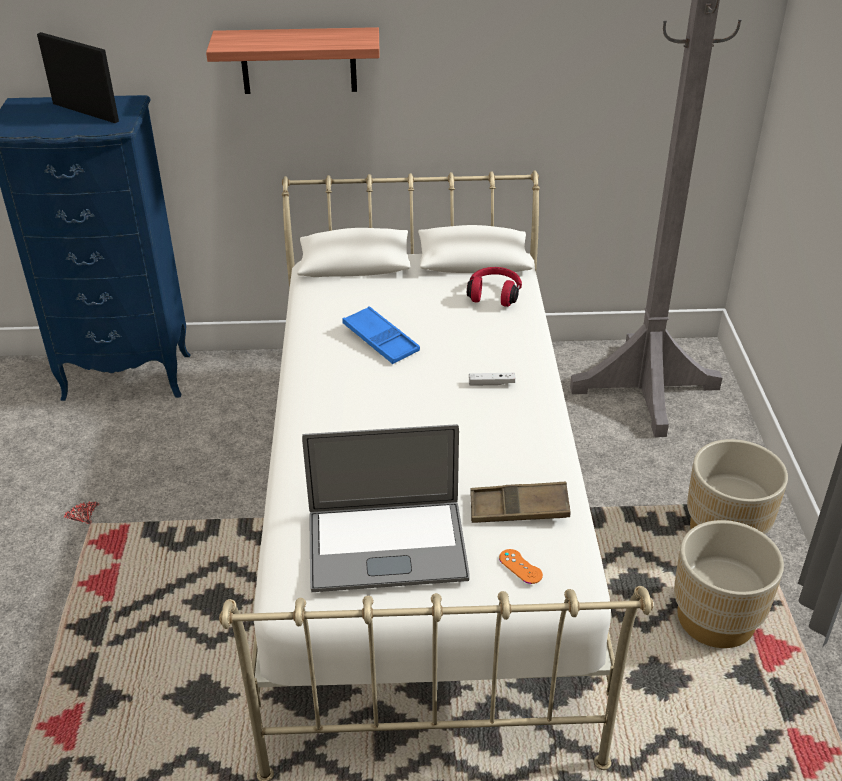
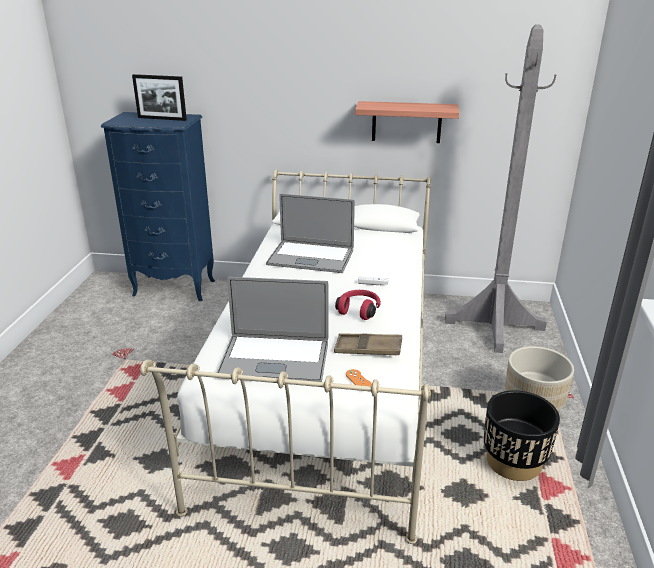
camera: 10 degrees right, 10 degrees down
picture frame [37,32,119,123] -> picture frame turned 150 degrees clockwise [132,74,187,121]
shelf [206,27,380,94] -> shelf moved to [355,101,459,143]
blue tray [342,306,420,364] -> laptop [266,194,355,273]
red headphones [467,267,522,307] -> red headphones moved to [335,290,381,320]
beige planter [674,520,784,648] -> black planter [484,390,560,481]

